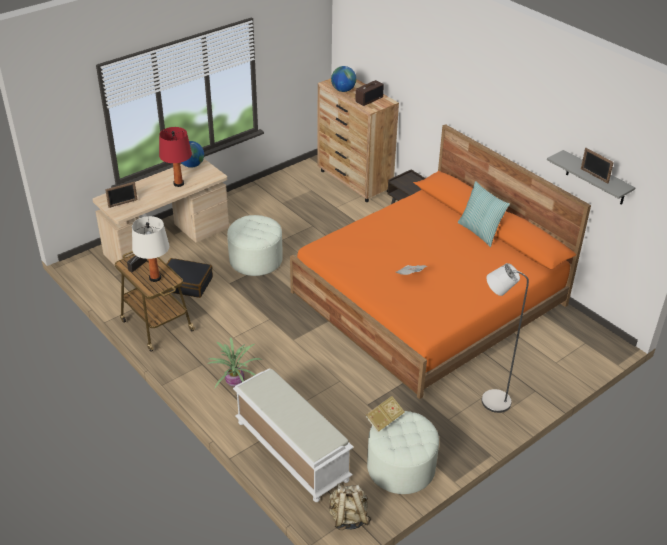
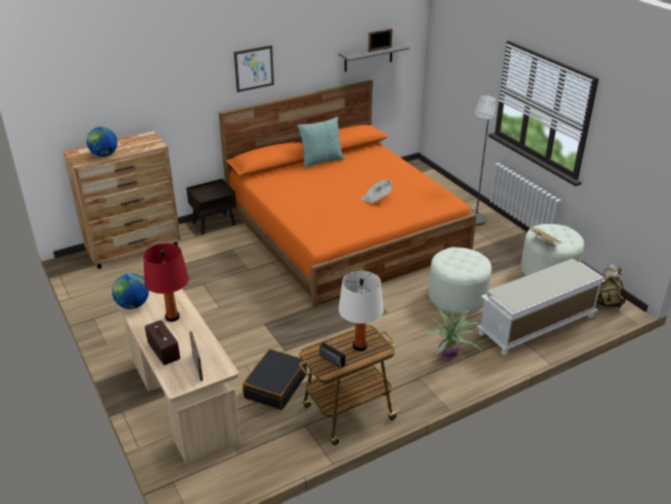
camera: 80 degrees left, 5 degrees down
white ottoman [227,215,283,276] -> white ottoman moved to [429,247,492,314]
radio [355,80,384,106] -> radio moved to [145,320,180,365]
none -> picture [234,45,274,92]

